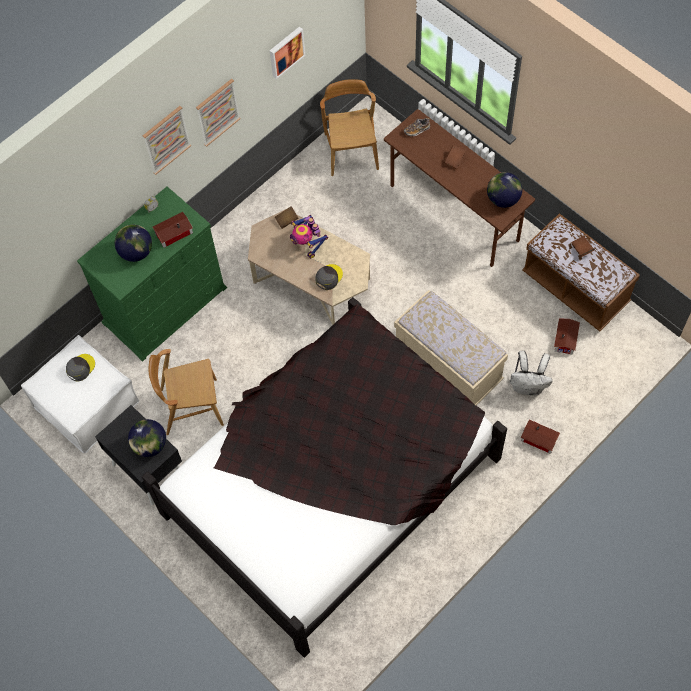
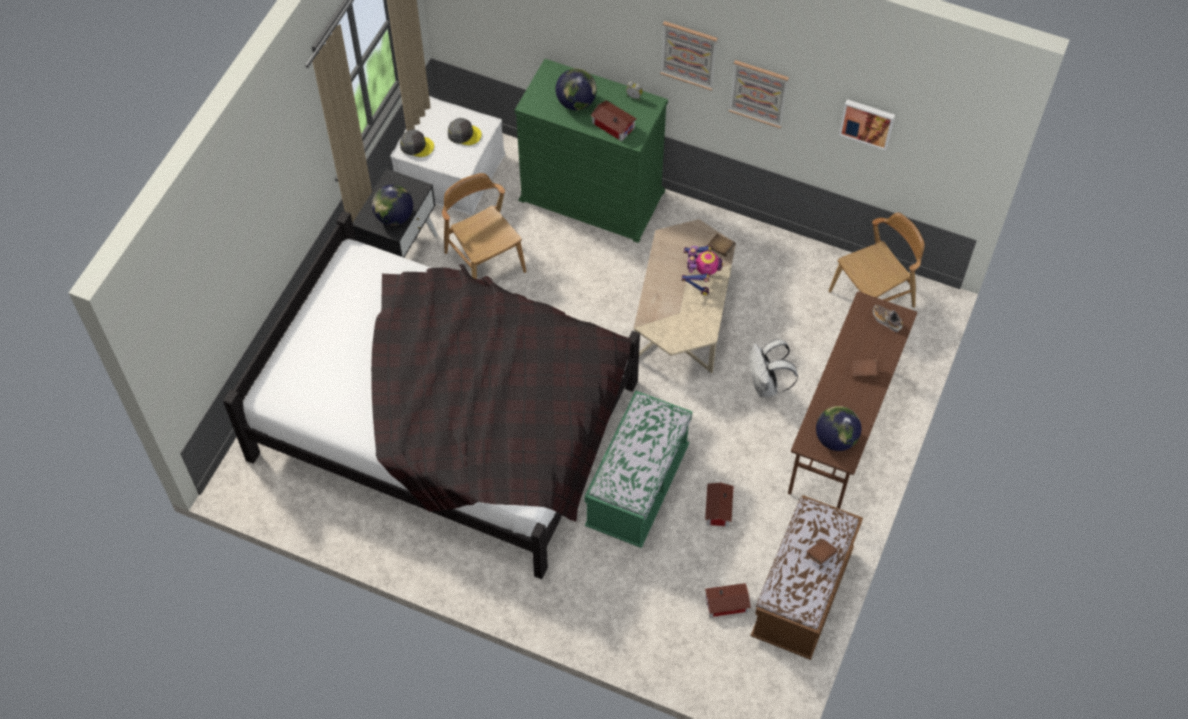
camera: 65 degrees right, 5 degrees down
toy robot [290,215,328,259] -> toy robot turned 150 degrees clockwise [682,245,723,295]
grey cap [315,264,343,290] -> grey cap moved to [400,129,434,157]
beige bench [394,290,508,405] -> green bench [585,391,692,548]
white backpack [510,351,553,396] -> white backpack moved to [749,339,798,397]
toy house [521,420,560,454] -> toy house moved to [705,482,734,527]

